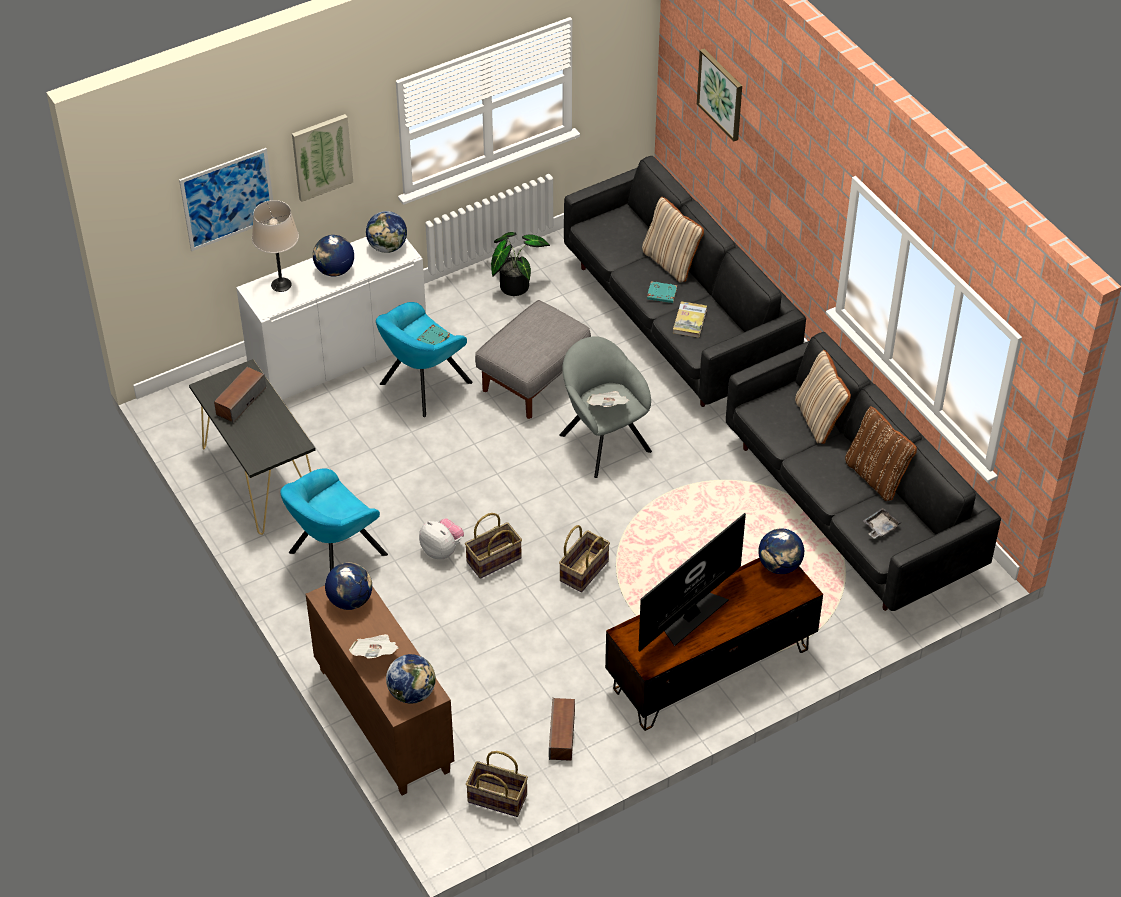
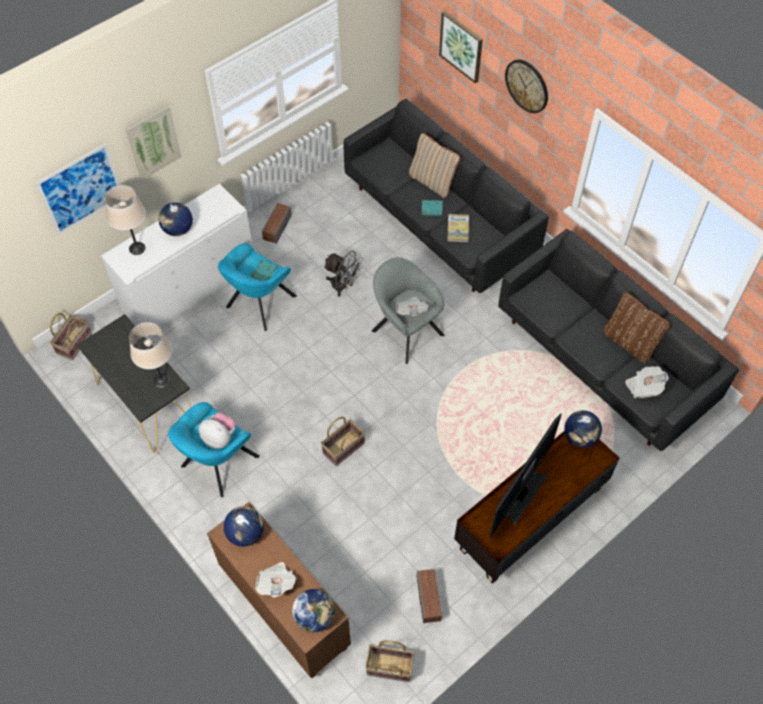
camera: 10 degrees left, 10 degrees up
speaker [214,367,266,423] -> speaker moved to [262,203,292,244]
globe [366,211,407,253] -> none
plush toy [419,518,464,559] -> plush toy moved to [199,413,236,449]
grey ottoman [475,300,591,419] -> grey fan [323,251,363,297]
potted plant [491,232,550,296] -> none
basket [559,525,610,592] -> basket moved to [50,313,92,360]
beige pillow [795,350,851,444] -> none
grey tray [863,508,901,539] -> newspaper [625,366,669,398]
none -> beige table lamp [129,322,172,388]
none -> wall clock [505,60,548,113]

